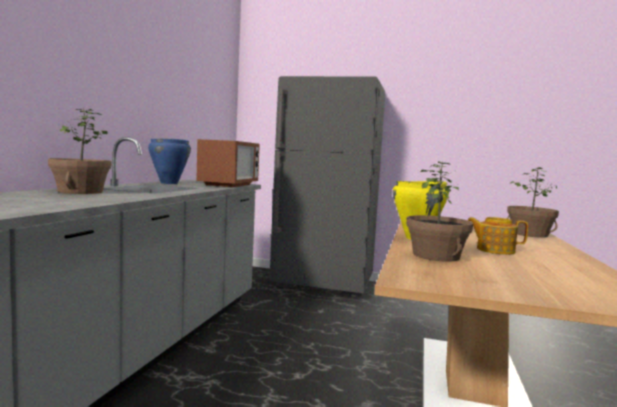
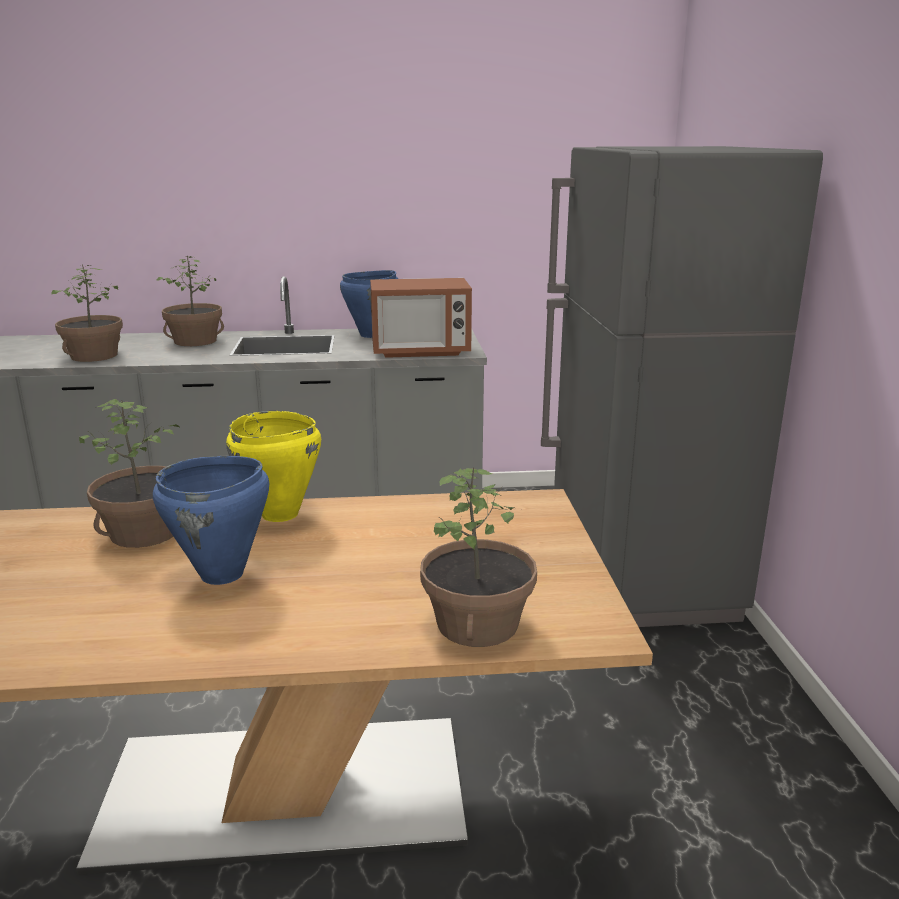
camera: 70 degrees right, 15 degrees up
teapot [468,217,528,255] -> blue cooking pot [153,456,269,585]
none -> potted plant [51,264,123,362]

